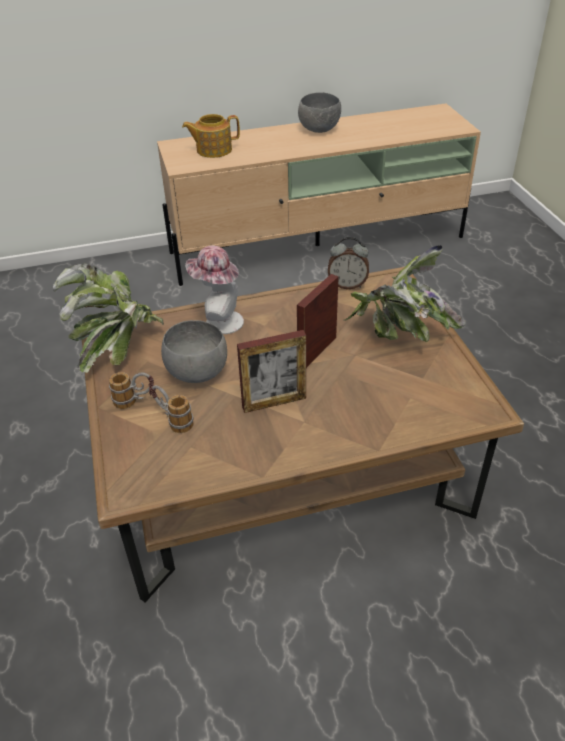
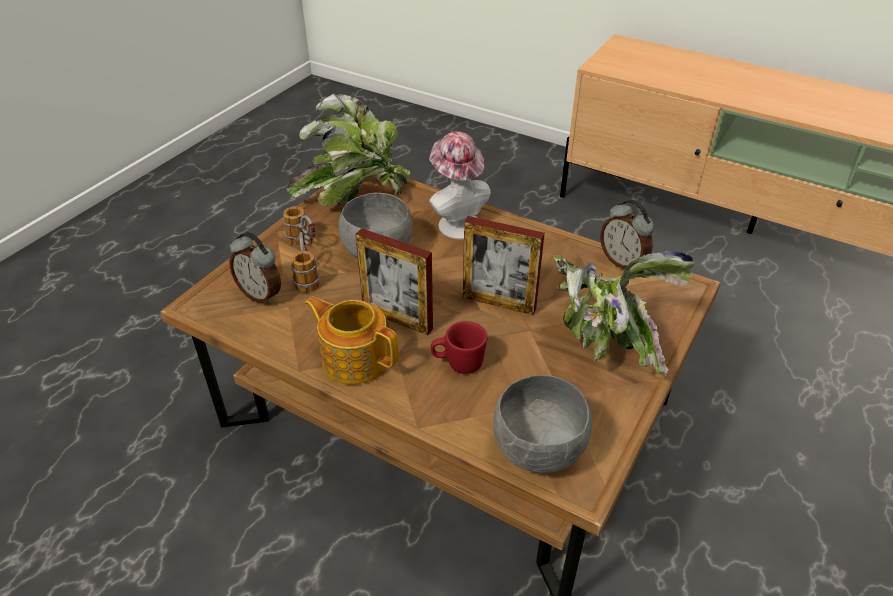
camera: 45 degrees right, 0 degrees up
teapot [182,114,240,158] -> teapot moved to [305,296,399,385]
picture frame [297,274,339,368] -> picture frame turned 150 degrees counterclockwise [463,216,545,315]
grey bowl [298,92,341,133] -> grey bowl moved to [493,375,592,473]
none -> alarm clock [230,232,281,304]
none -> red mug [431,321,487,374]

